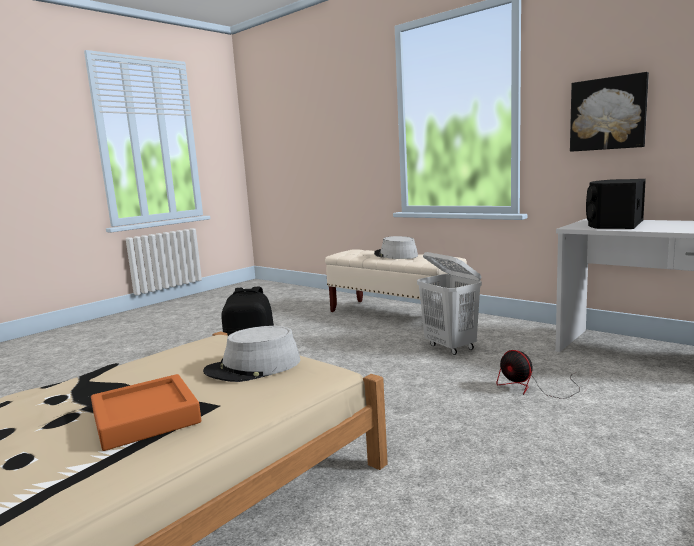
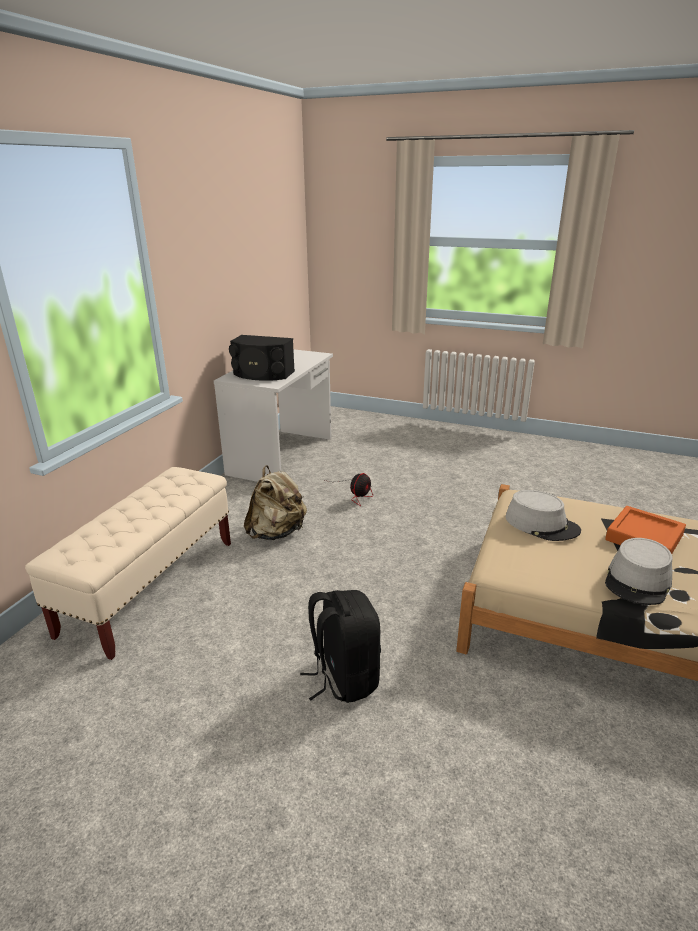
camera: 110 degrees left, 15 degrees up
grey hat [374,236,418,259] -> grey hat moved to [605,538,673,605]
white laundry basket [417,252,482,355] -> beige backpack [244,465,307,540]
picture [570,72,649,152] -> none

